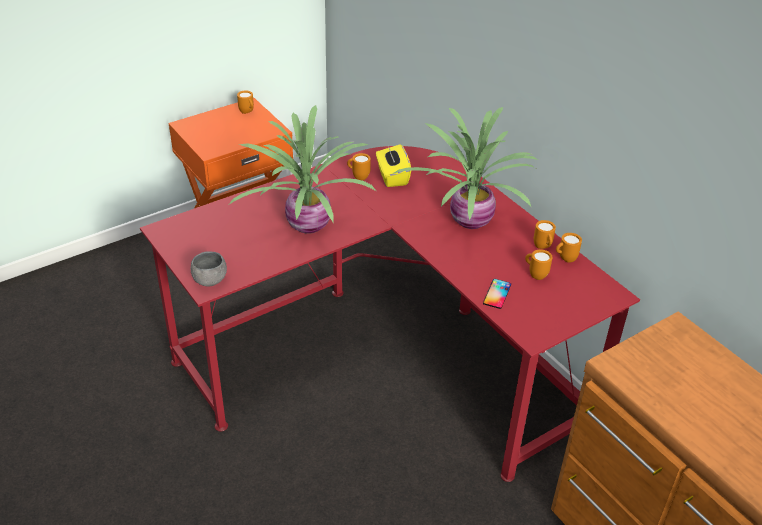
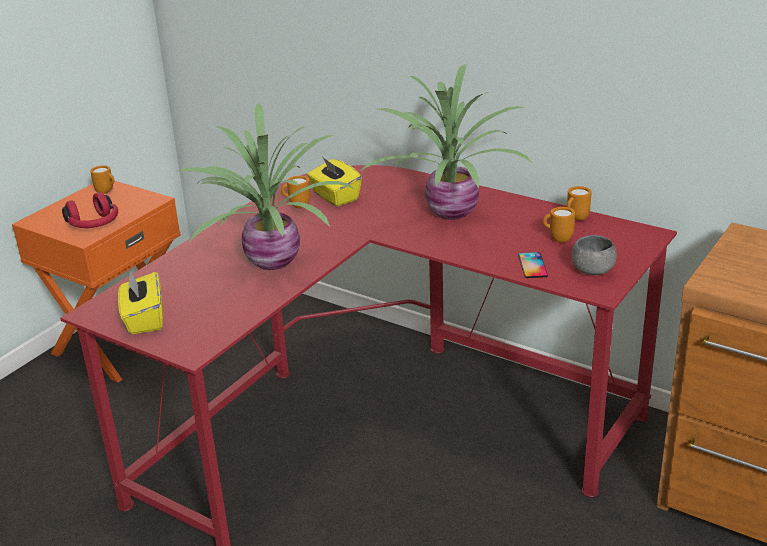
camera: 20 degrees left, 10 degrees down
grey bowl [191,251,227,287] -> grey bowl moved to [572,235,617,275]
orange mug [534,220,556,249] -> none
none -> red headphones [62,192,118,228]
none -> yellow tissue box [118,271,163,334]

